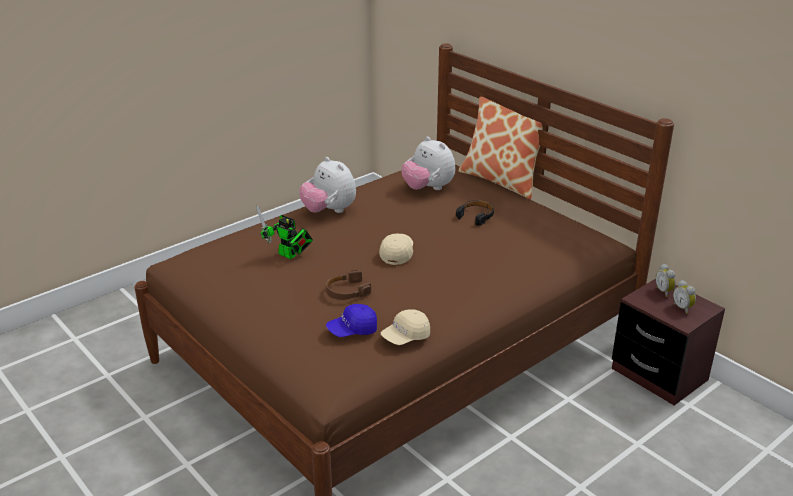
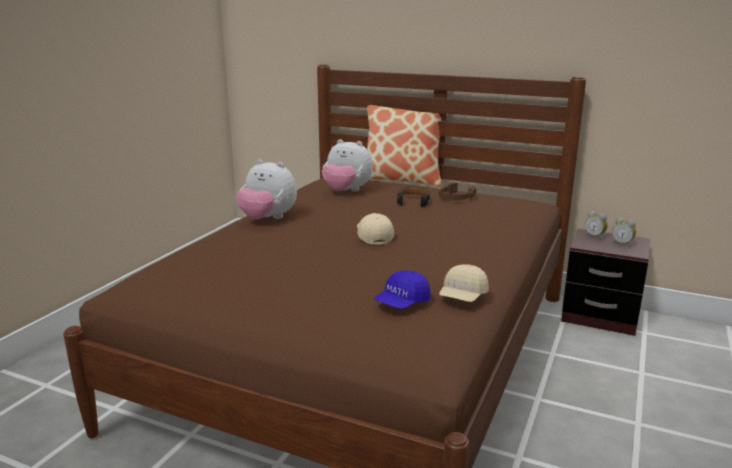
camera: 25 degrees left, 10 degrees down
toy robot [256,206,313,259] -> none
brown headphones [326,270,371,300] -> brown headphones moved to [439,182,476,201]

